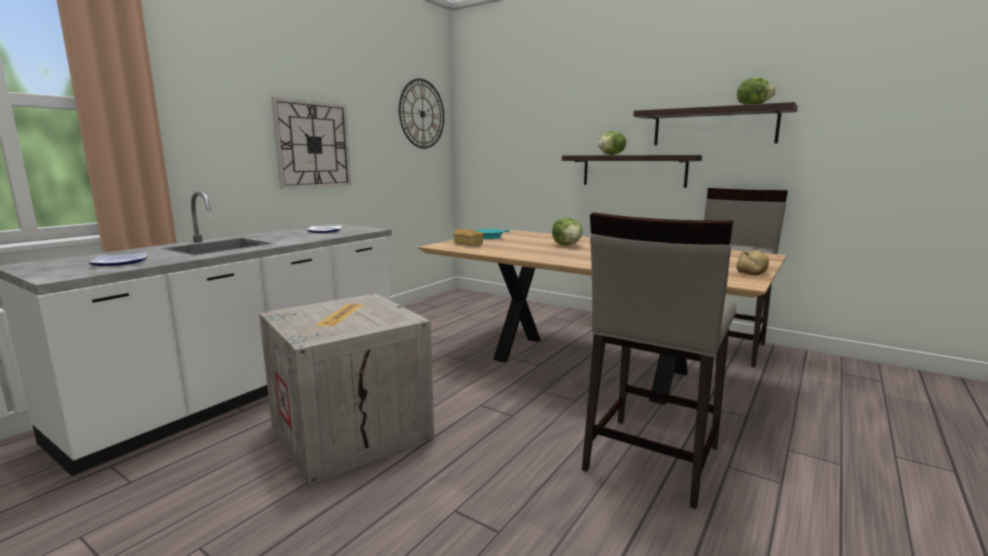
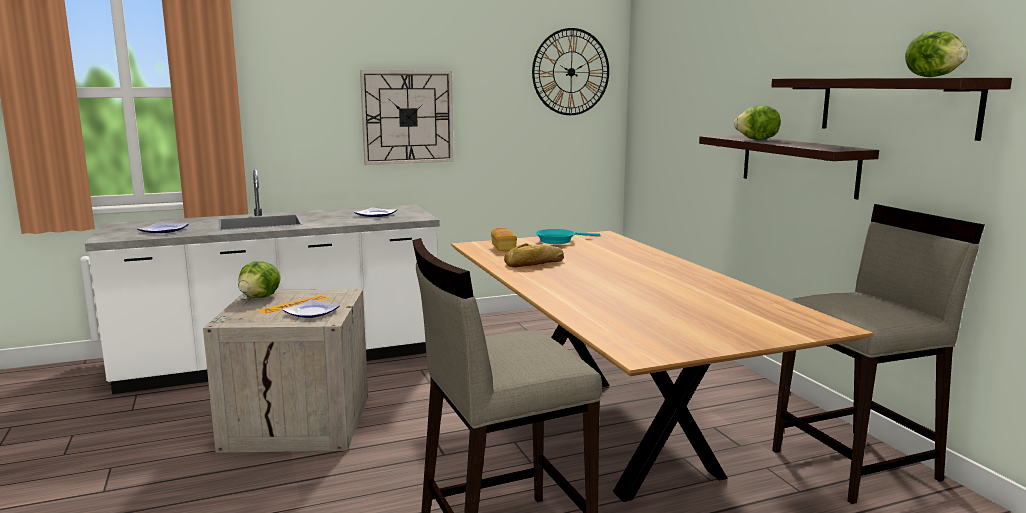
camera: 35 degrees right, 0 degrees up
lettuce [552,218,582,245] -> lettuce moved to [238,261,281,298]
bread [737,251,769,275] -> bread moved to [504,243,564,267]
none -> plate [283,299,340,318]

